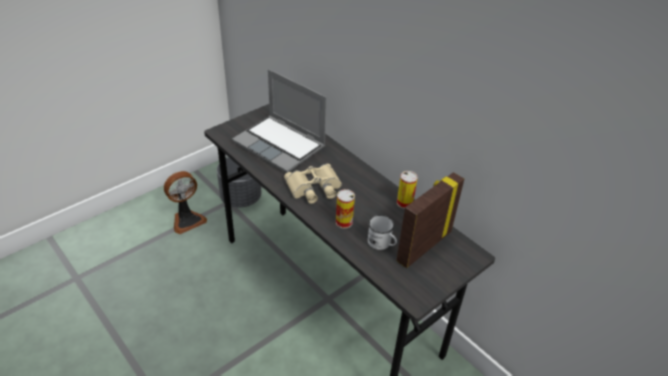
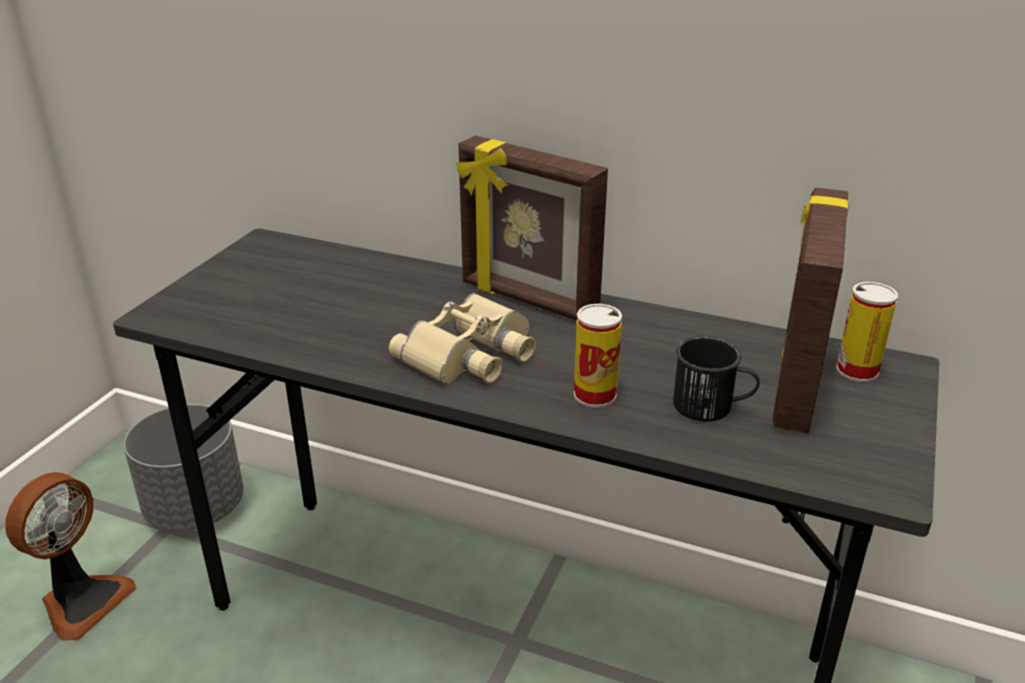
camera: 25 degrees left, 10 degrees down
laptop [232,69,327,173] -> none
white mug [368,215,397,250] -> black mug [673,336,760,422]
can [397,171,418,209] -> can moved to [836,282,898,382]
none -> picture frame [456,136,608,321]

